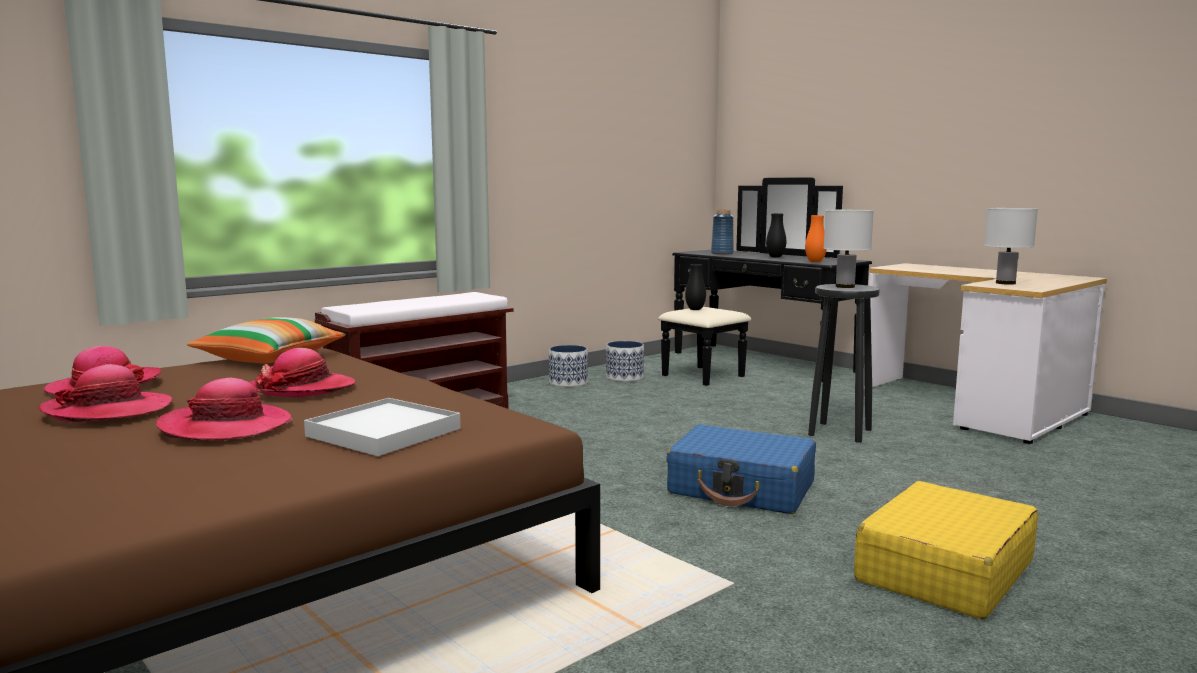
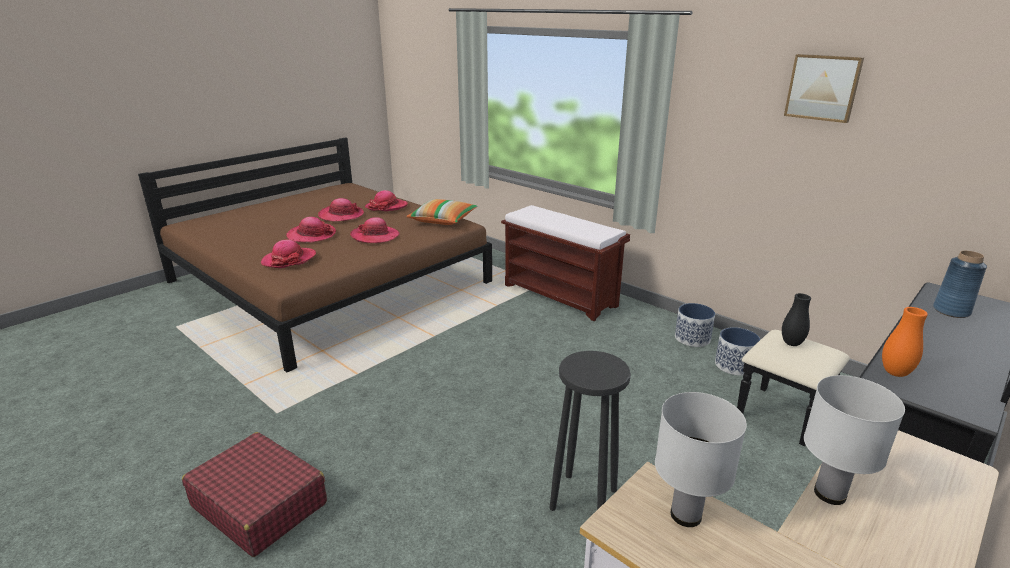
camera: 85 degrees right, 15 degrees up
white tray [304,398,461,456] -> hat [261,239,316,268]
blue suitcase [666,424,816,514] -> none
black vase [766,213,786,257] -> none
white table lamp [823,210,874,288] -> white table lamp moved to [804,375,905,505]
yellow suitcase [854,481,1038,620] -> red suitcase [182,432,327,557]
none -> picture [784,54,864,123]

